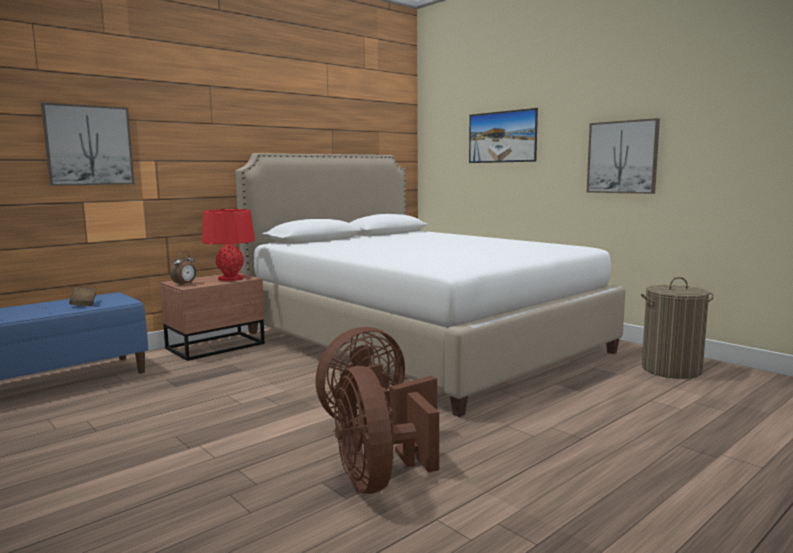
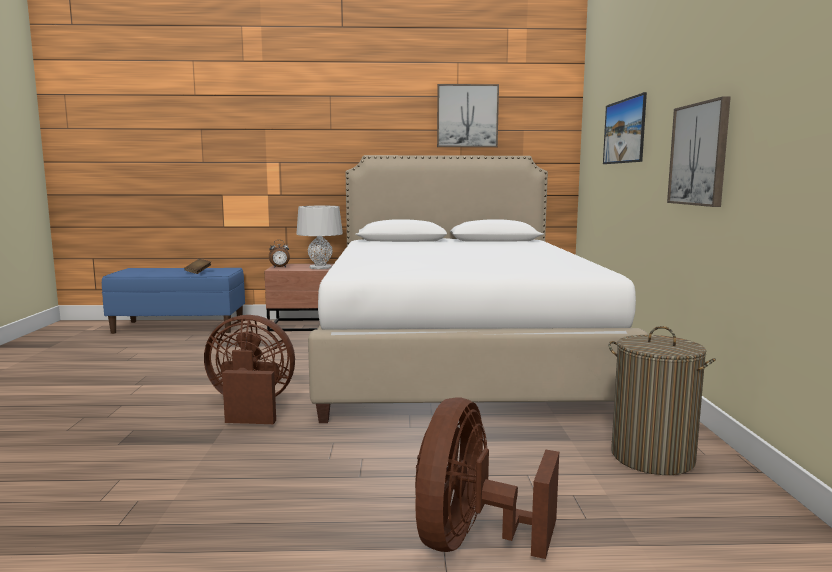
camera: 40 degrees right, 0 degrees up
picture [41,102,135,186] -> picture moved to [437,84,499,147]
red table lamp [202,209,255,281] -> grey table lamp [296,206,343,269]
brown fan [334,366,439,494] -> brown fan moved to [415,398,559,559]

